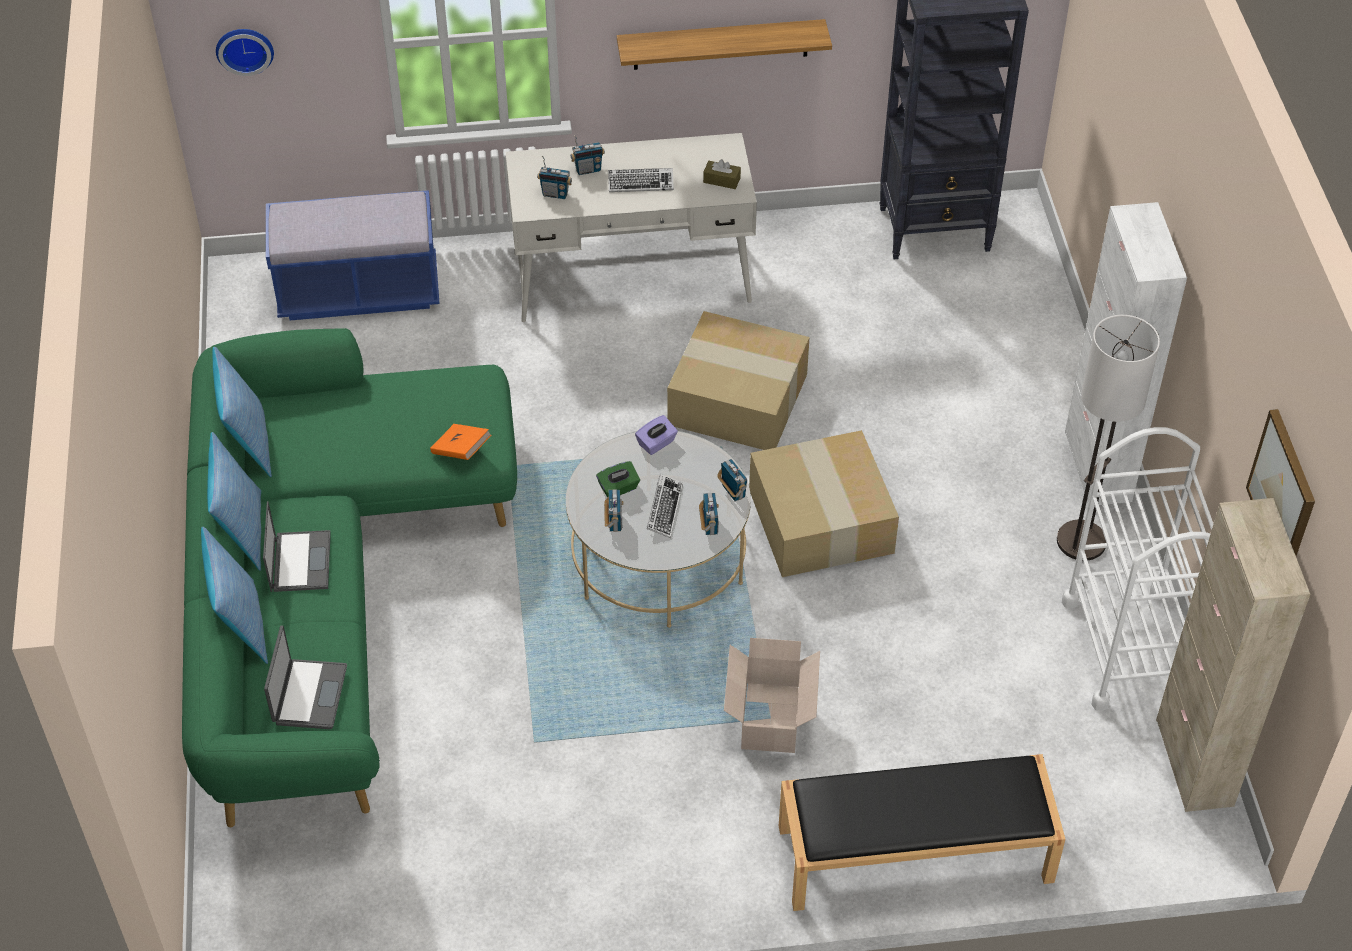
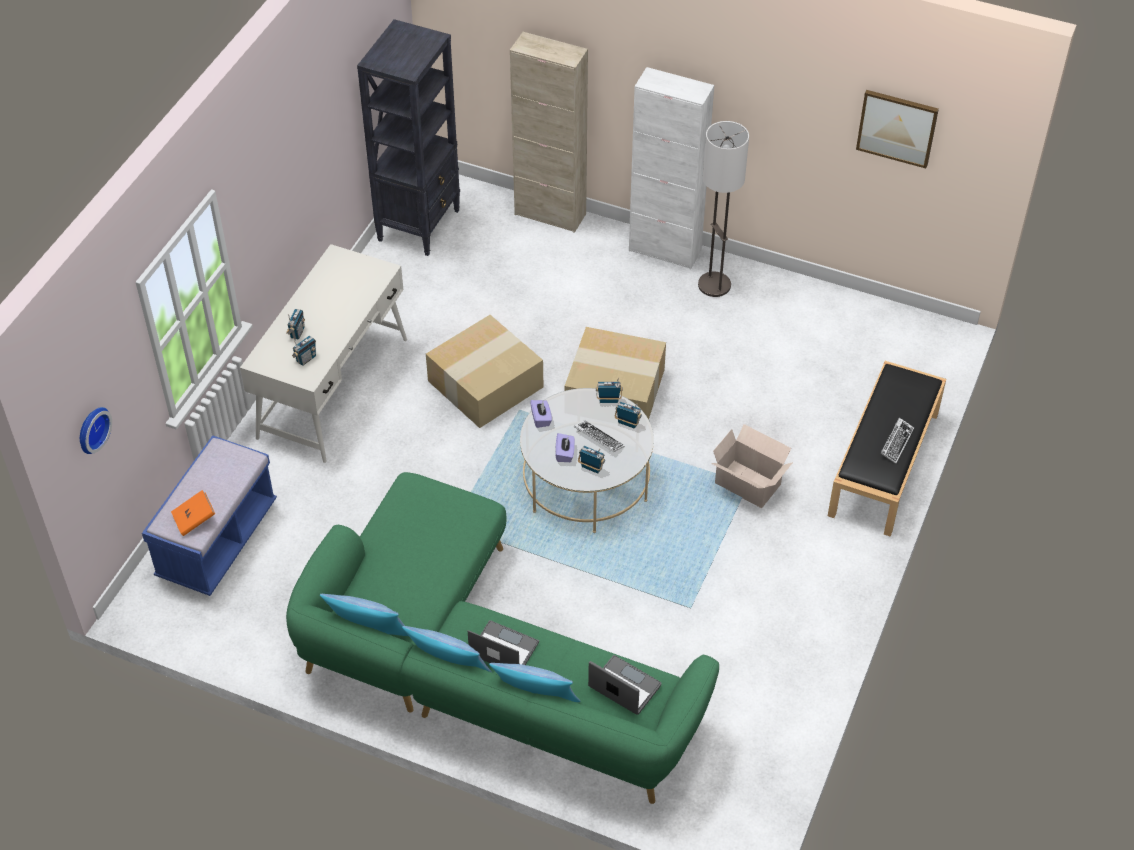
camera: 60 degrees left, 0 degrees up
orange book [430,424,491,460] -> orange book moved to [171,490,215,536]
green tissue box [596,461,640,497] -> purple tissue box [555,433,575,462]
keyboard [608,168,674,192] -> keyboard moved to [880,418,914,464]
shelf [617,19,832,70] -> none
brown tissue box [703,159,741,189] -> none
white cart [1062,427,1214,711] -> none
beige cabinet [1156,498,1310,812] -> beige cabinet moved to [510,32,588,233]

